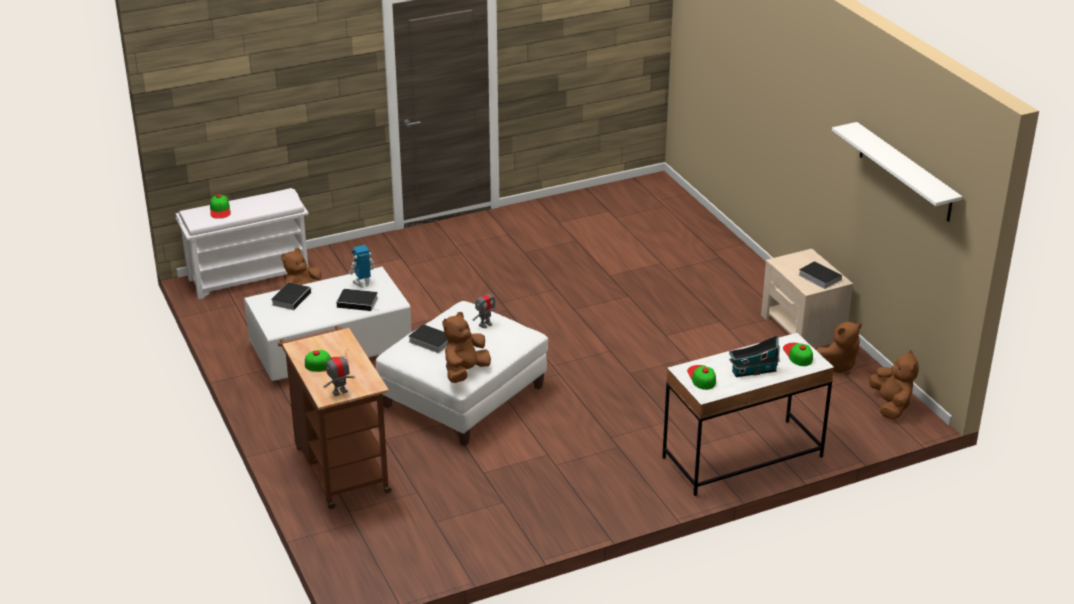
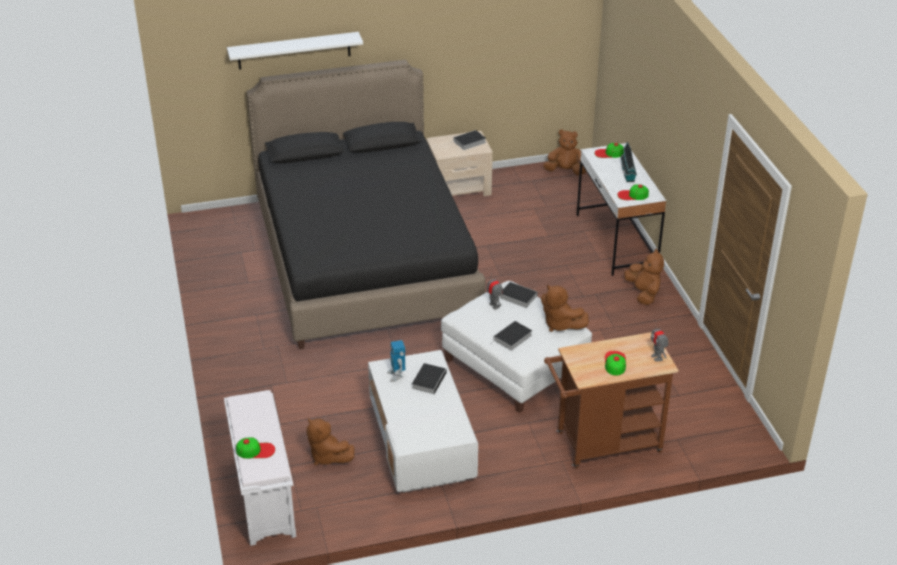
camera: 80 degrees left, 5 degrees up
book [271,282,312,310] -> book moved to [499,282,538,308]
brown plush toy [816,322,862,375] -> brown plush toy moved to [624,249,664,305]
white shelf [832,122,963,222] -> white shelf moved to [227,32,363,70]
none -> black bed [246,60,485,349]

